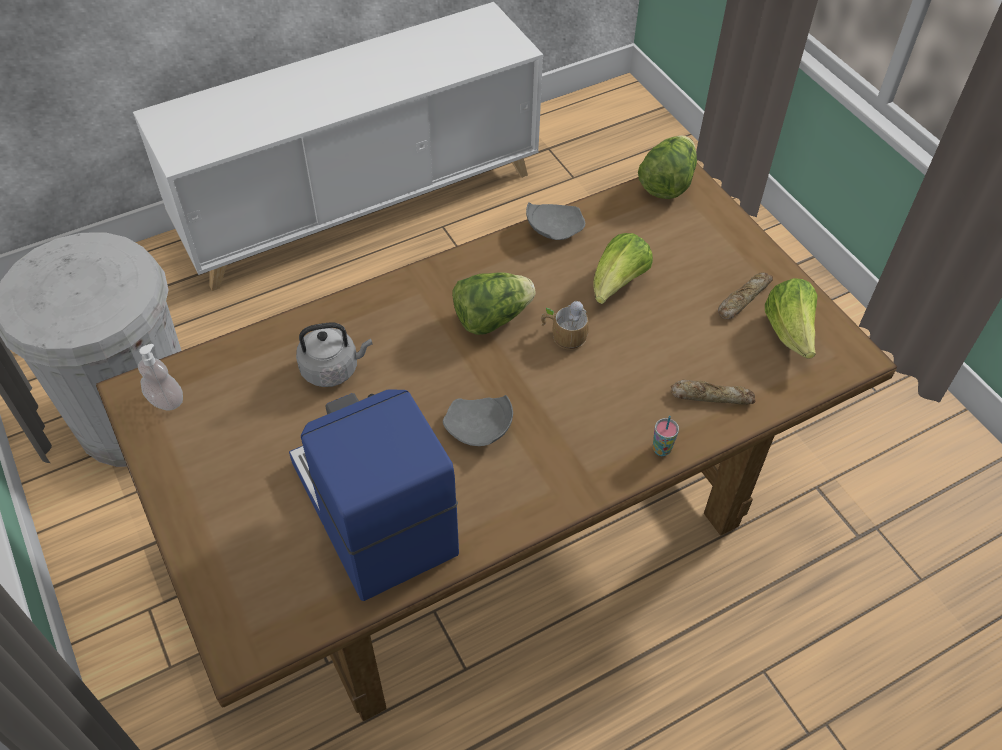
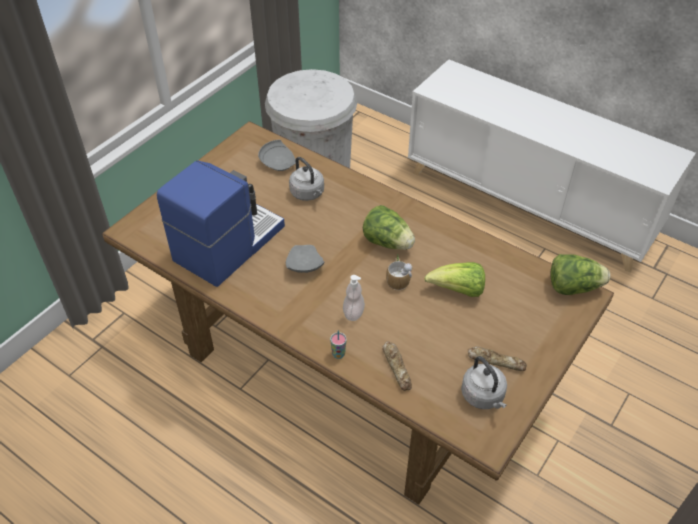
camera: 65 degrees right, 5 degrees down
soap dispenser [138,344,183,411] -> soap dispenser moved to [343,275,365,321]
grey plate [526,202,585,240] -> grey plate moved to [258,140,296,171]
lettuce [765,278,818,358] -> grey kettle [461,356,507,409]

